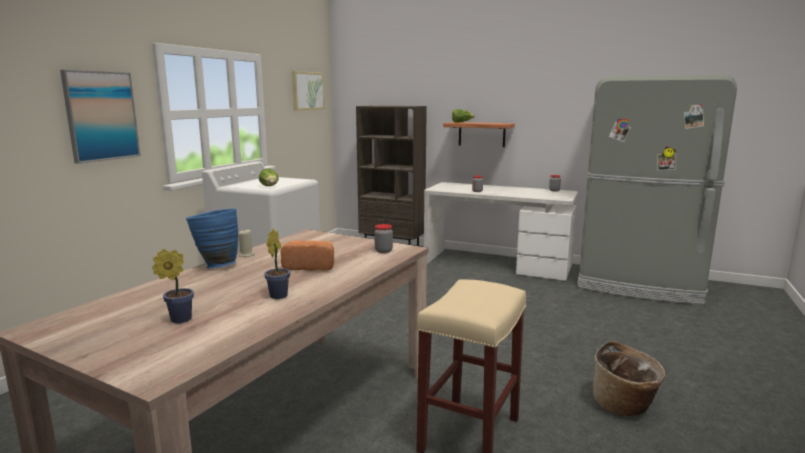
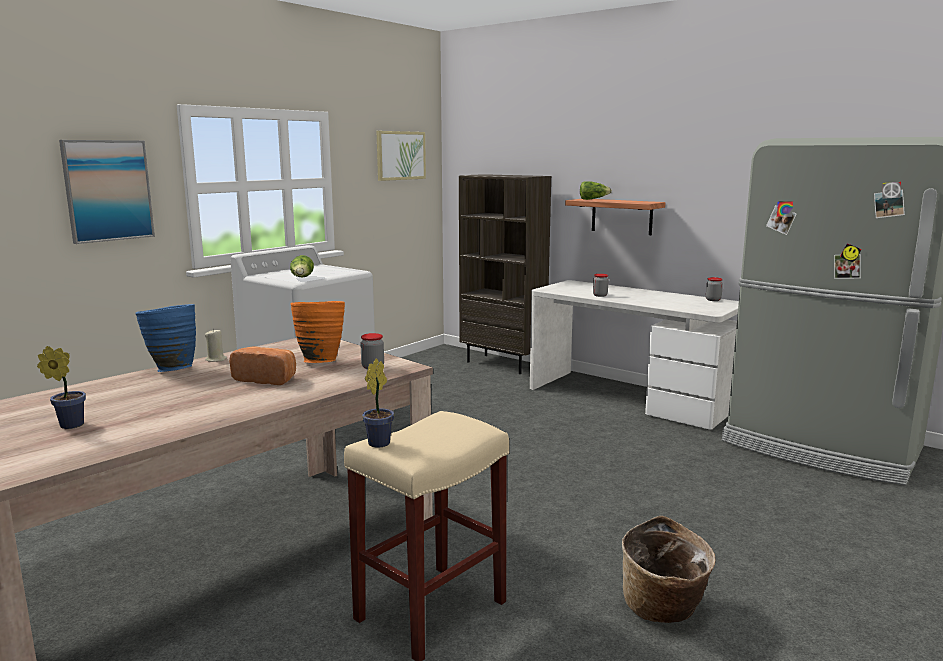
camera: 15 degrees right, 0 degrees up
potted plant [264,228,290,299] -> potted plant moved to [362,358,394,448]
none -> orange vase [291,301,345,363]

